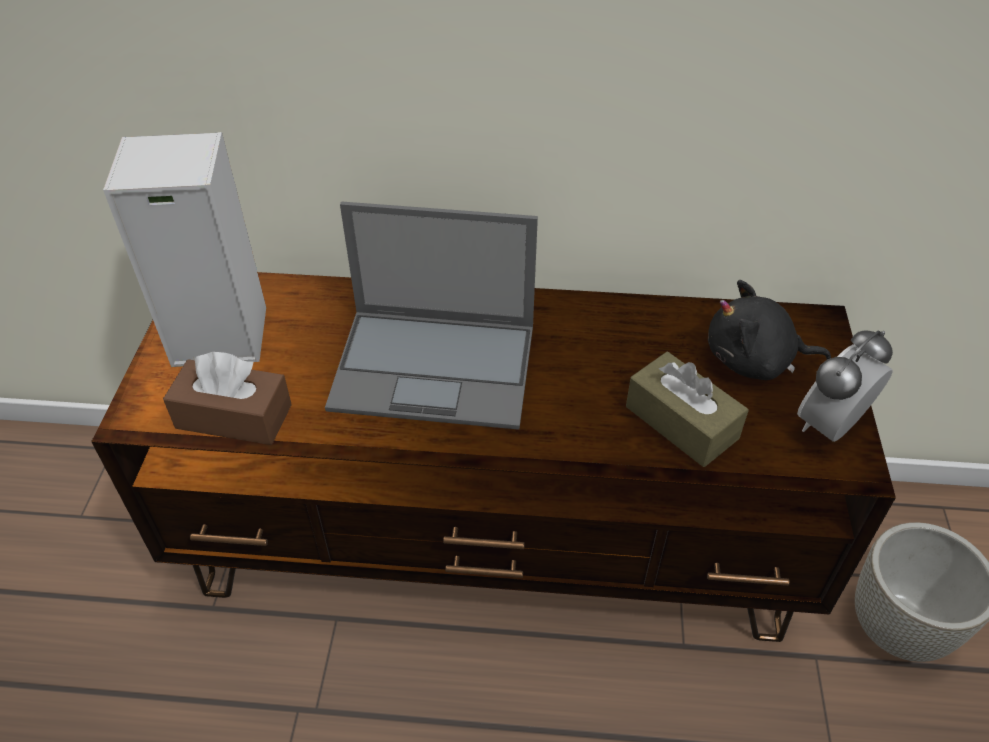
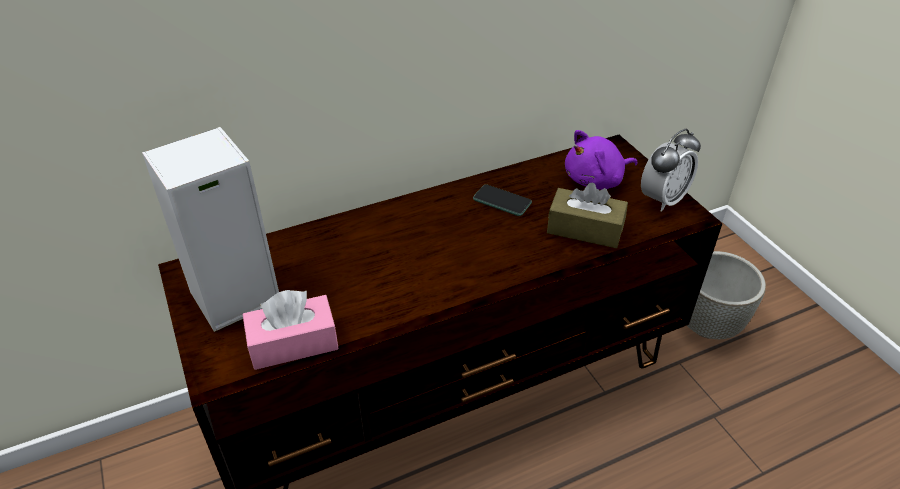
camera: 30 degrees left, 5 degrees down
brown tissue box [163,352,292,445] -> pink tissue box [242,290,339,370]
laptop [325,201,538,430] -> none
black plush toy [708,280,831,380] -> purple plush toy [565,130,638,190]
alarm clock [797,330,893,442] -> alarm clock turned 150 degrees counterclockwise [641,129,701,212]
none -> phone [473,184,532,216]

